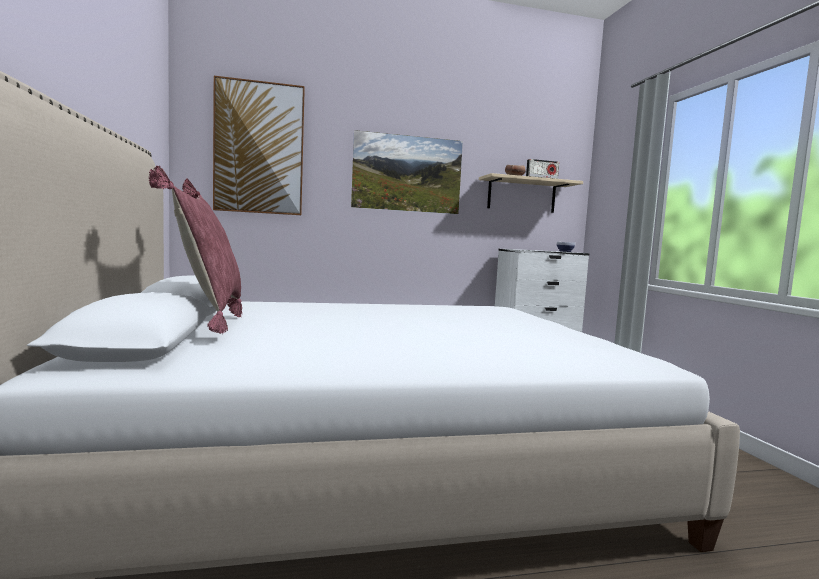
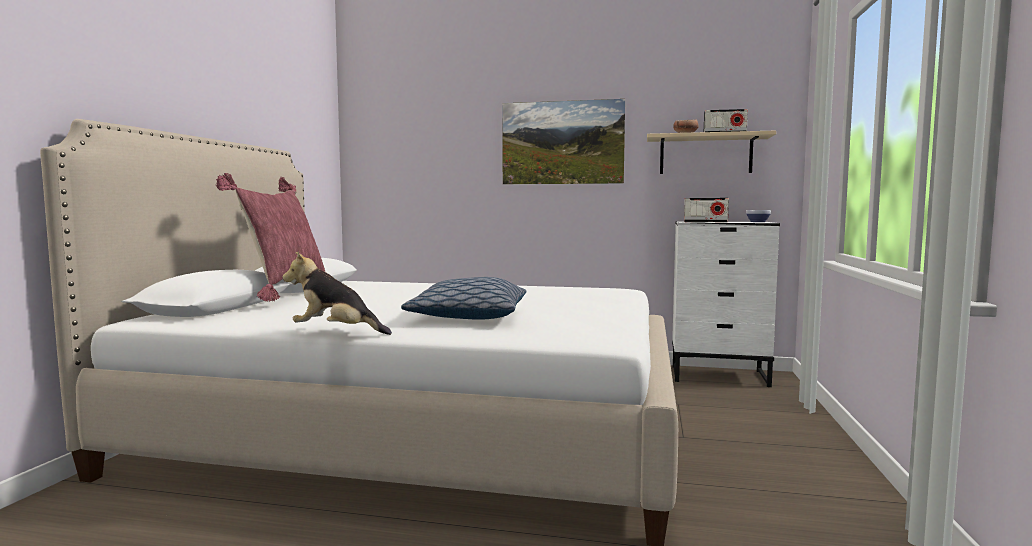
camera: 25 degrees right, 0 degrees up
picture [213,76,305,215] -> none
none -> plush toy [282,251,392,335]
none -> pillow [401,277,526,320]
none -> radio [684,198,729,222]

